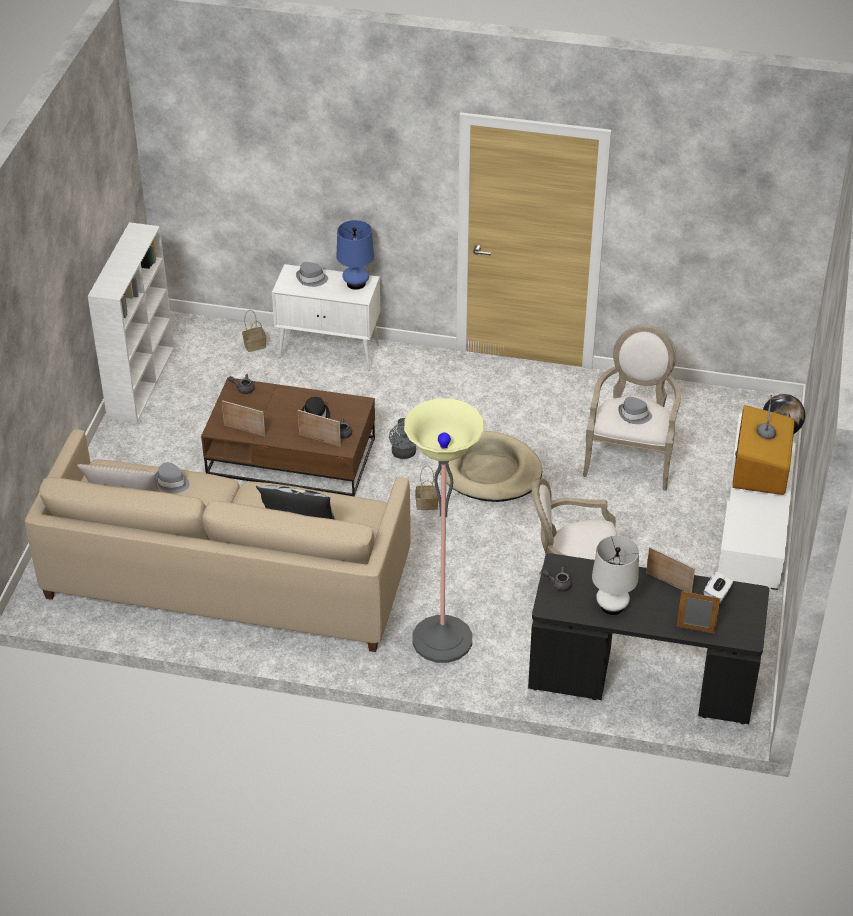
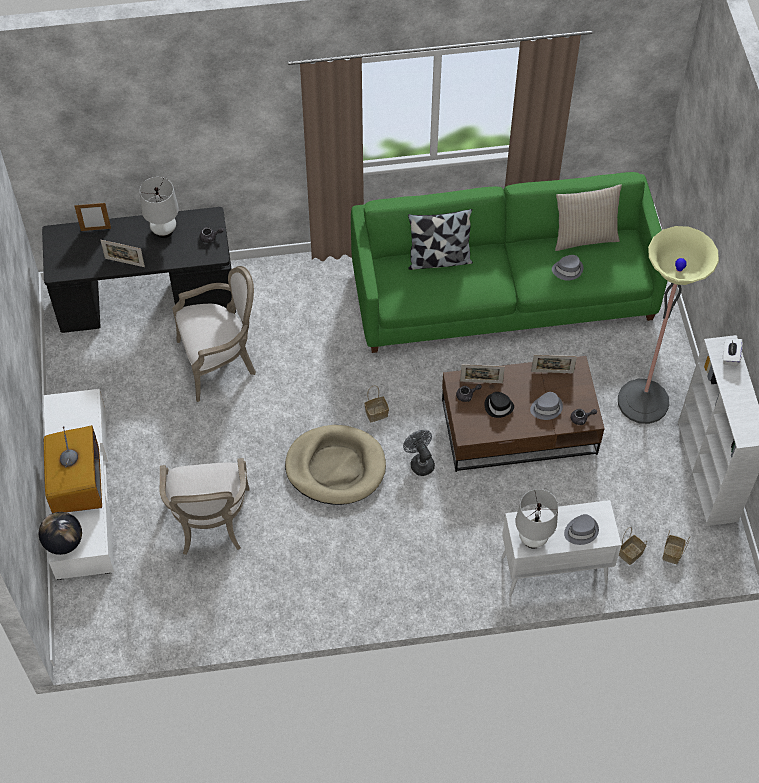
camera: 160 degrees right, 15 degrees up
beige sofa [25,429,411,652] -> green sofa [351,172,667,353]
blue table lamp [336,220,374,290] -> white table lamp [515,489,558,549]
floor lamp [404,398,484,663] -> floor lamp moved to [618,226,719,424]
grey hat [618,397,652,424] -> grey hat moved to [530,392,563,420]
white tissue box [704,571,733,603] -> white tissue box moved to [723,339,743,366]
none -> basket [662,530,690,564]

